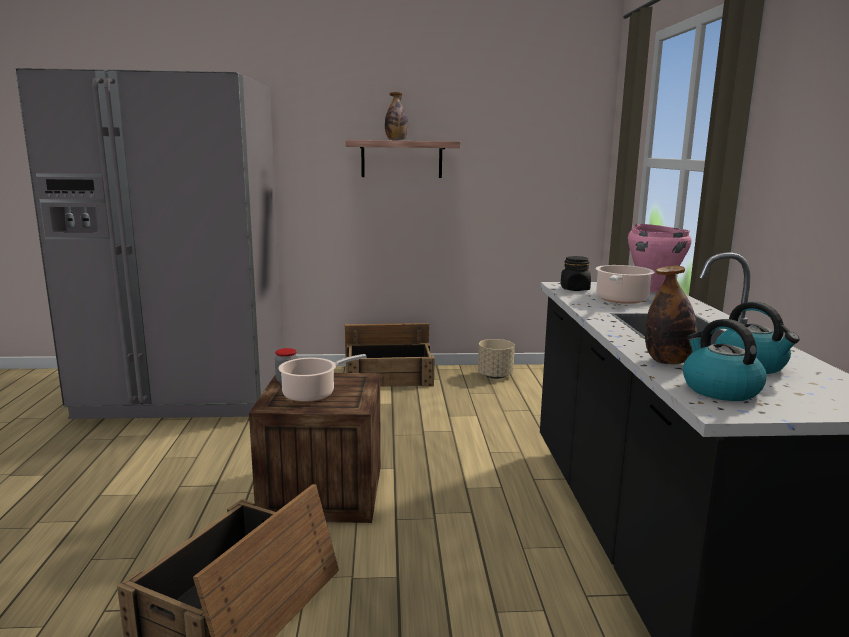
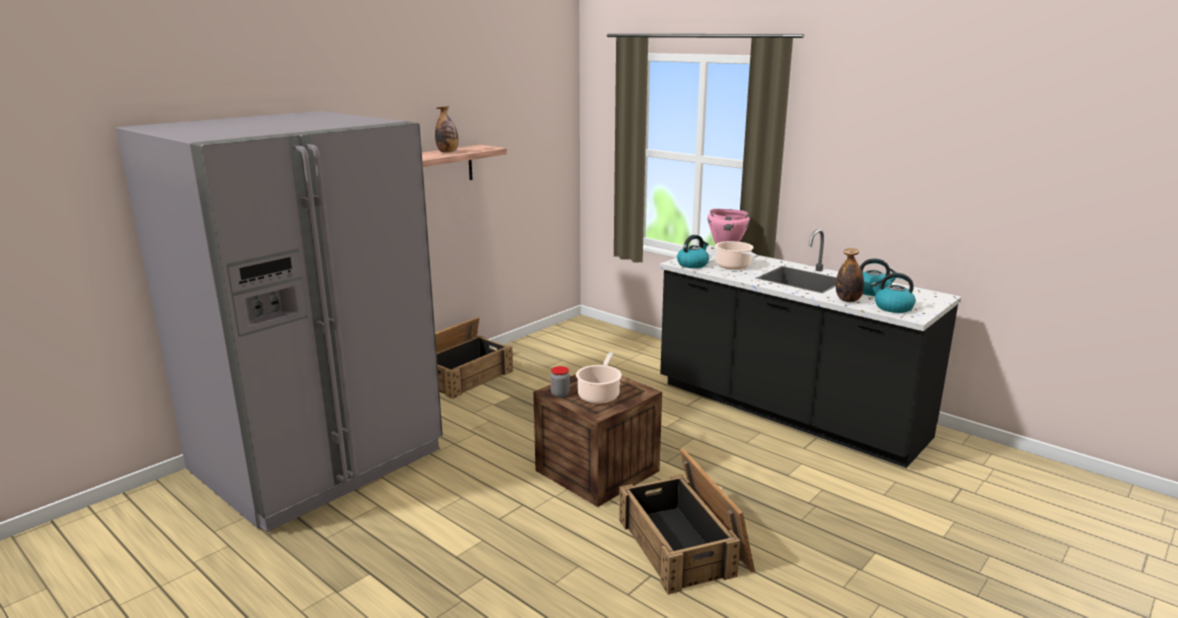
camera: 45 degrees left, 5 degrees up
beige planter [478,339,515,379] -> none
black jar [561,256,591,291] -> kettle [677,235,709,268]

